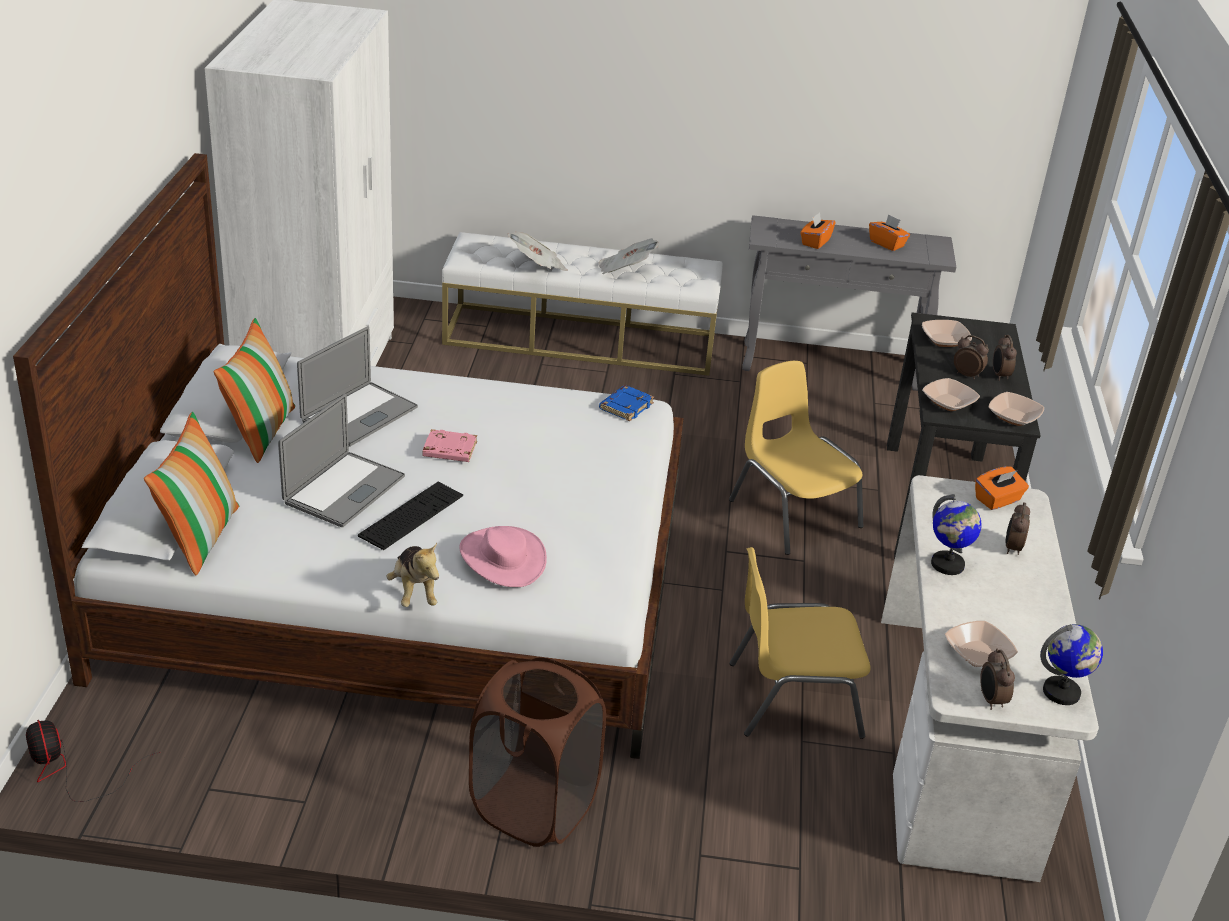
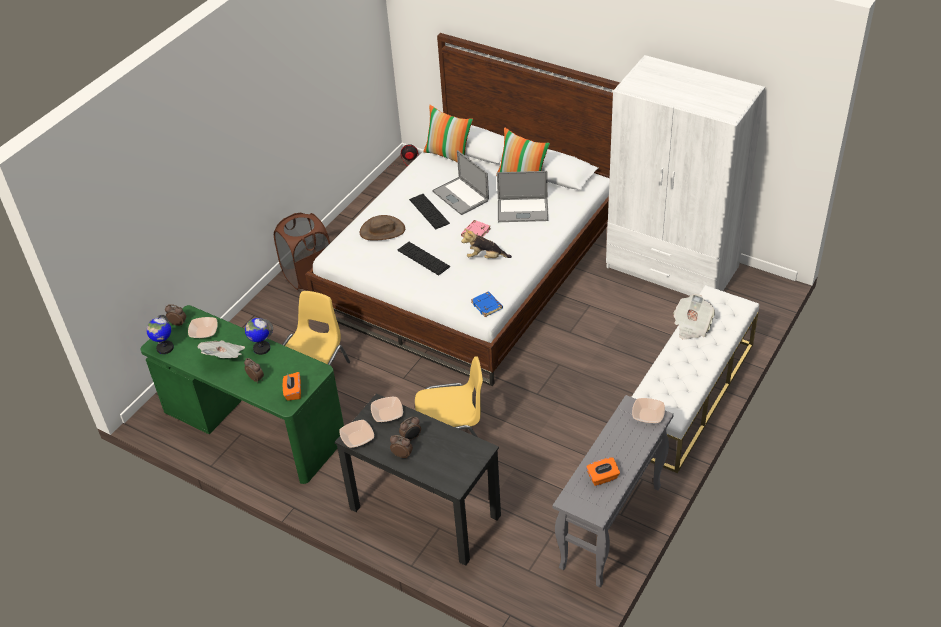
camera: 120 degrees right, 10 degrees up
laptop [297,326,418,447] -> laptop turned 60 degrees counterclockwise [497,171,549,222]
plush toy [386,543,439,607] -> plush toy moved to [461,228,512,258]
pink hat [459,526,547,587] -> brown hat [360,215,405,241]
newspaper [598,238,659,274] -> newspaper moved to [198,340,245,358]
orange tissue box [800,212,835,249] -> none
white desk [881,475,1099,882] -> green desk [141,305,344,484]
bowl [922,320,972,347] -> bowl moved to [632,398,665,423]
none -> keyboard [397,242,450,275]

